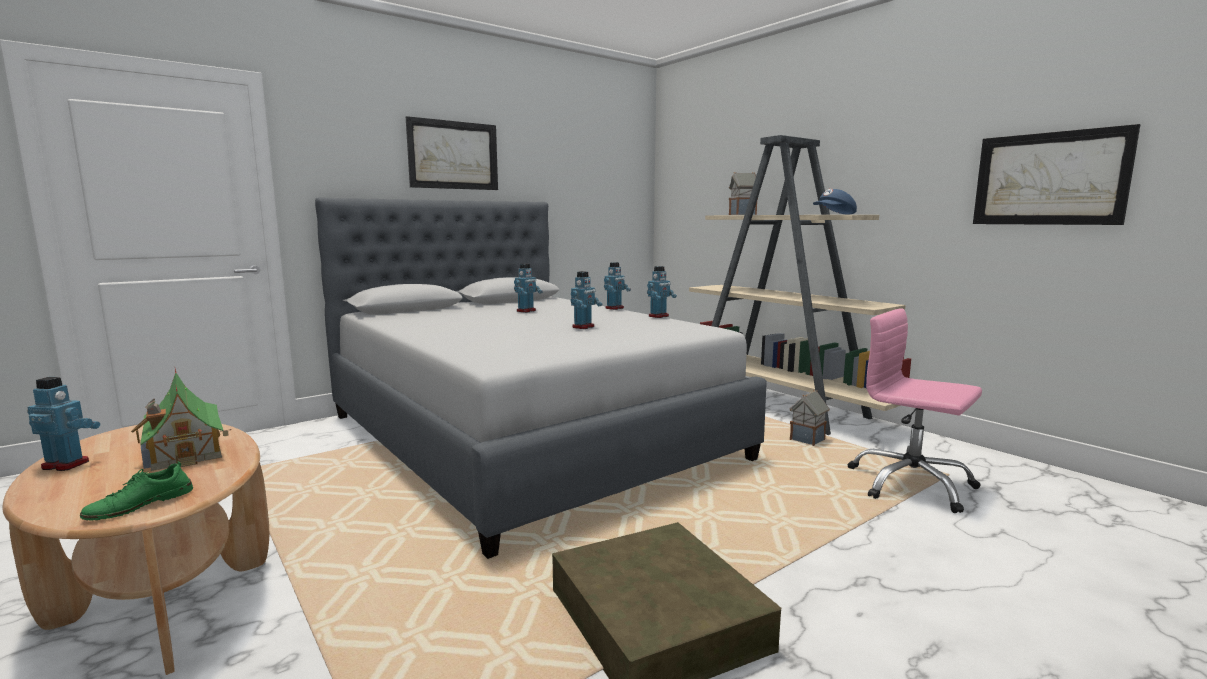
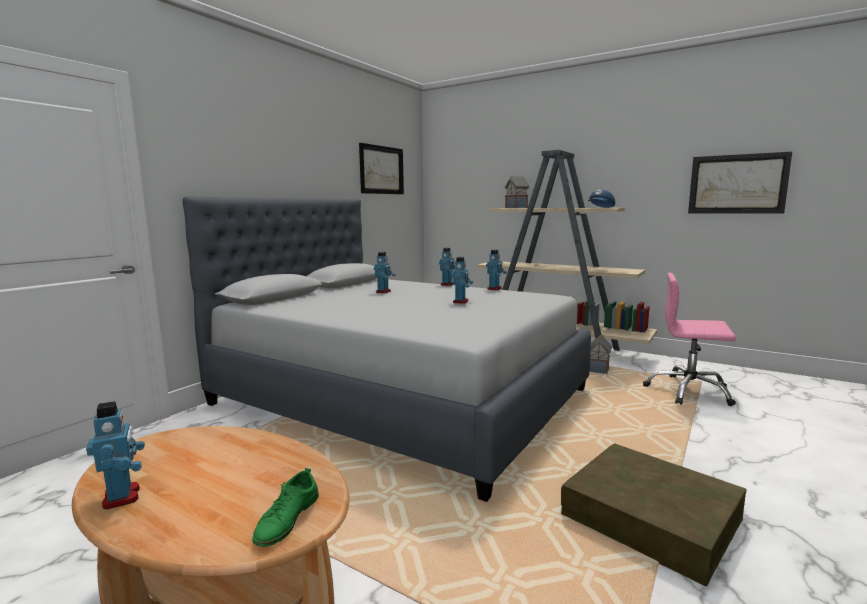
camera: 20 degrees left, 0 degrees up
toy robot [27,377,100,471] -> toy robot turned 75 degrees clockwise [86,401,145,510]
toy house [131,368,232,471] -> none
picture [406,116,498,190] -> picture moved to [359,143,404,194]

